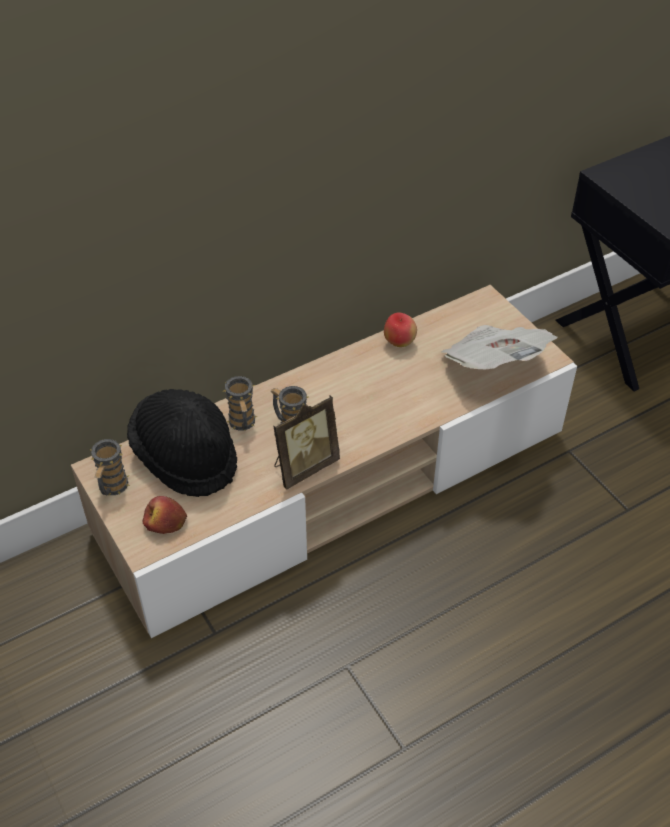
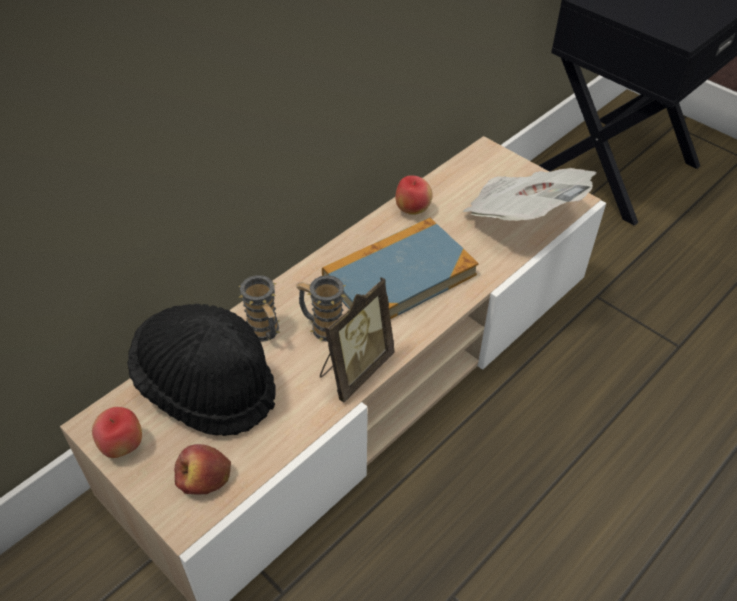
camera: 15 degrees left, 0 degrees up
mug [90,439,130,496] -> apple [92,407,142,458]
none -> book [322,218,479,319]

